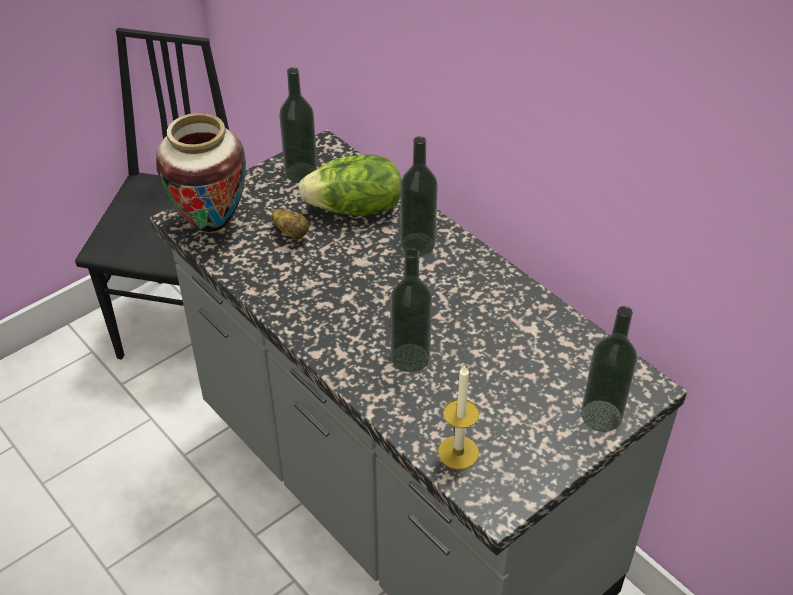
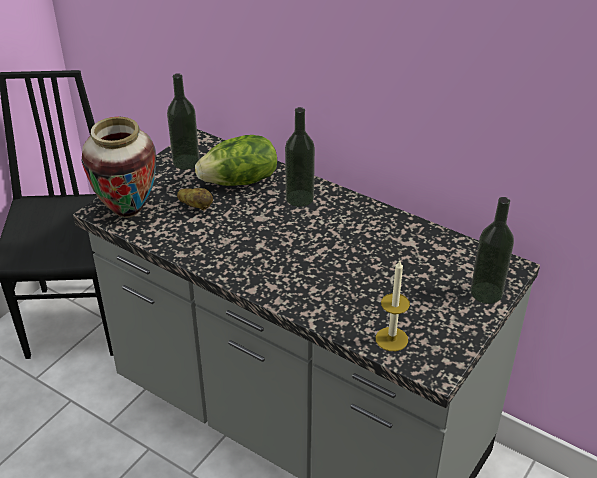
camera: 15 degrees left, 5 degrees down
bottle [390,248,432,373] -> none

